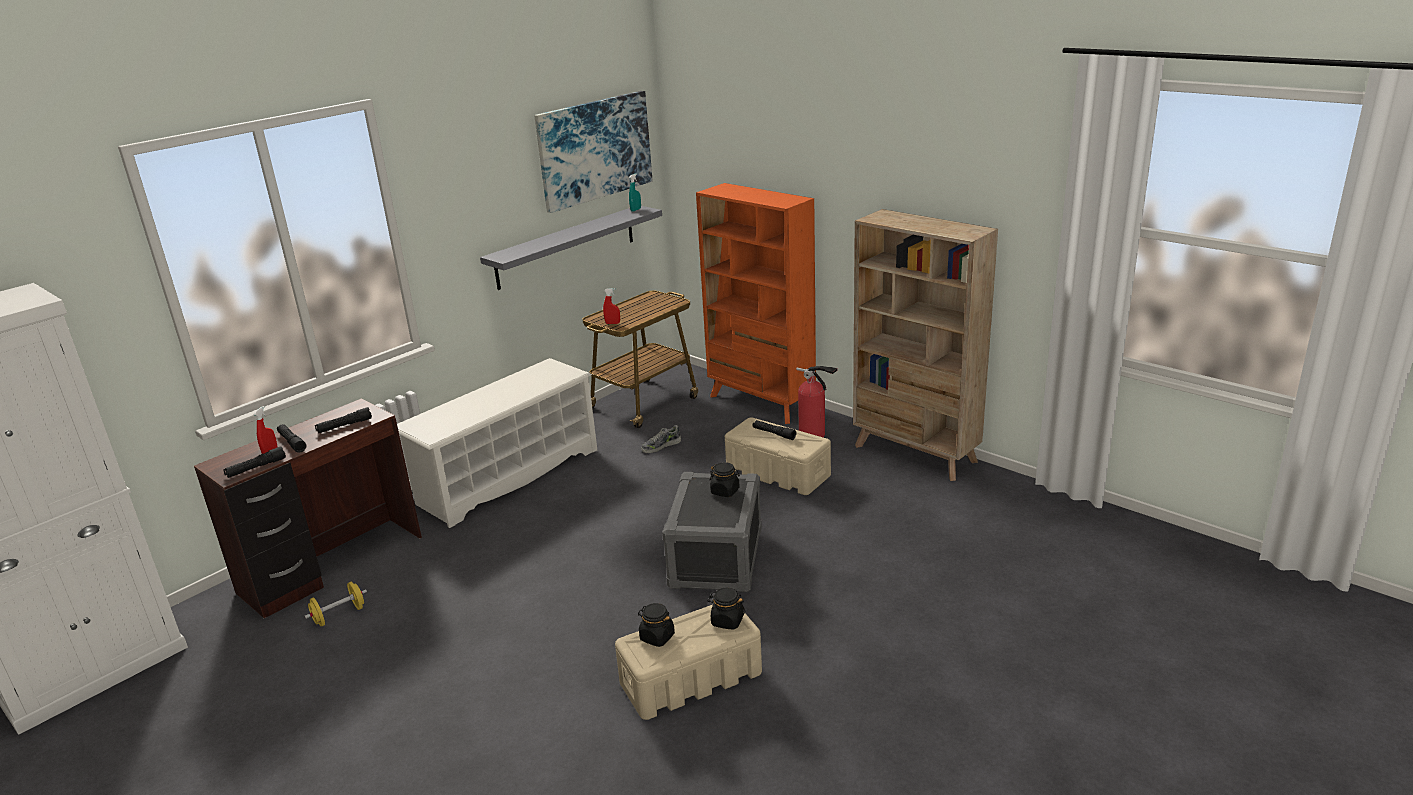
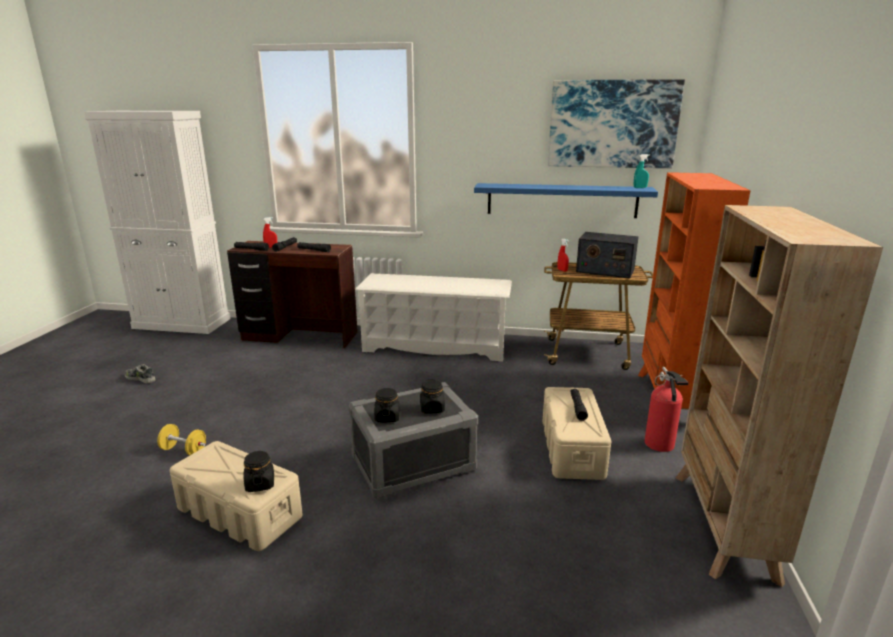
camera: 55 degrees right, 5 degrees down
yellow dumbbell [304,582,367,627] -> yellow dumbbell moved to [157,424,206,455]
grey shelf [480,206,662,290] -> blue shelf [474,183,658,218]
black jar [638,603,675,647] -> black jar moved to [374,388,400,423]
shoe [641,425,681,453] -> shoe moved to [125,364,156,384]
none -> radio [576,232,639,278]

